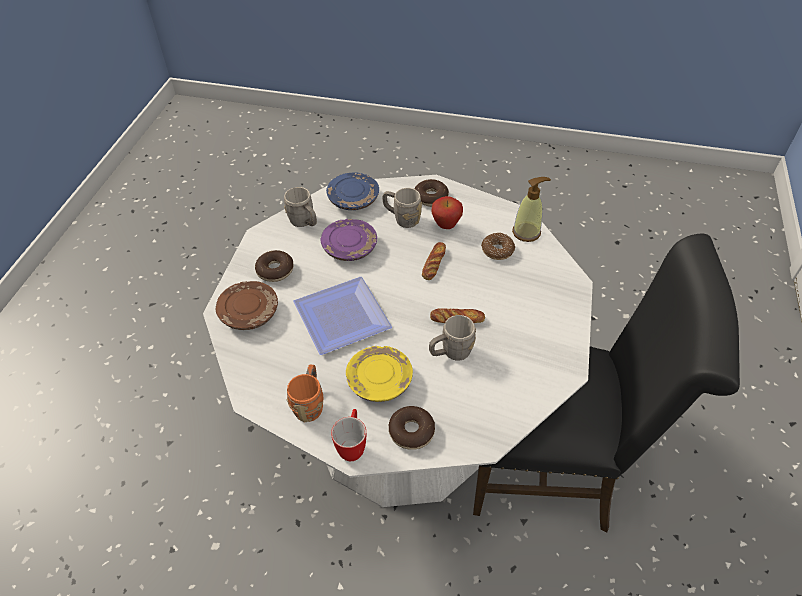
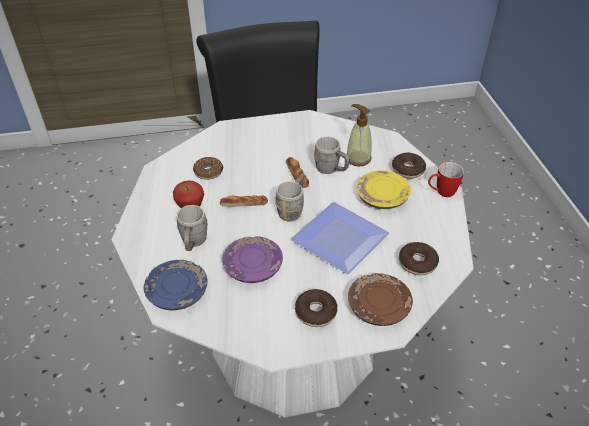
camera: 115 degrees left, 5 degrees down
grey mug [284,187,317,227] -> grey mug moved to [275,178,304,222]
orange mug [287,364,323,423] -> none
donut [415,179,449,207] -> donut moved to [399,242,439,275]
soap dispenser [512,177,551,242] -> soap dispenser moved to [347,104,372,167]

